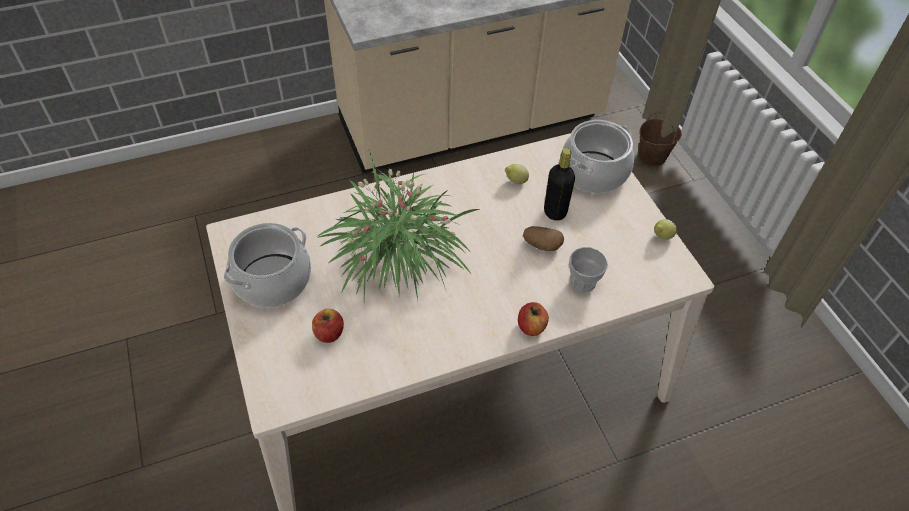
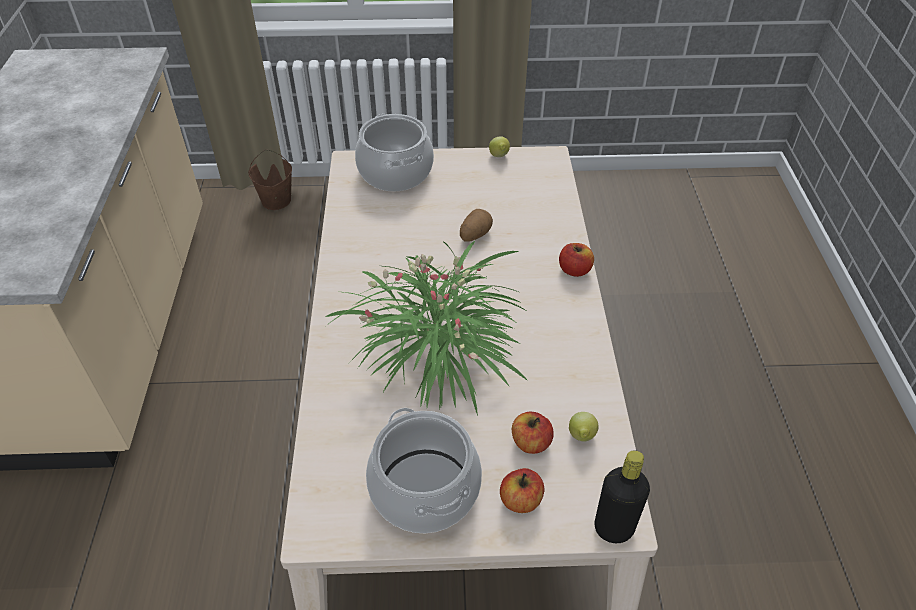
camera: 70 degrees left, 5 degrees down
lemon [505,164,529,184] -> lemon moved to [569,412,598,442]
black bottle [544,148,575,221] -> black bottle moved to [595,450,650,543]
cup [569,247,608,292] -> none
none -> apple [500,468,544,513]

